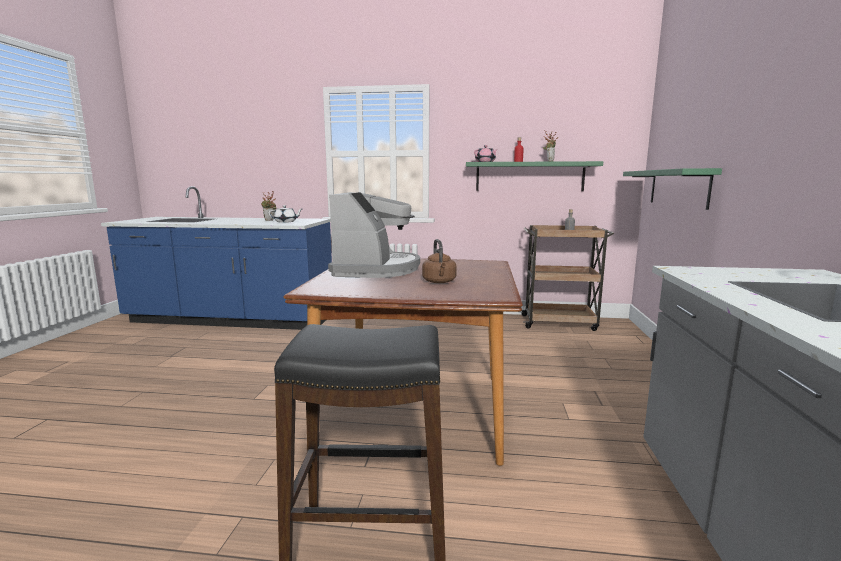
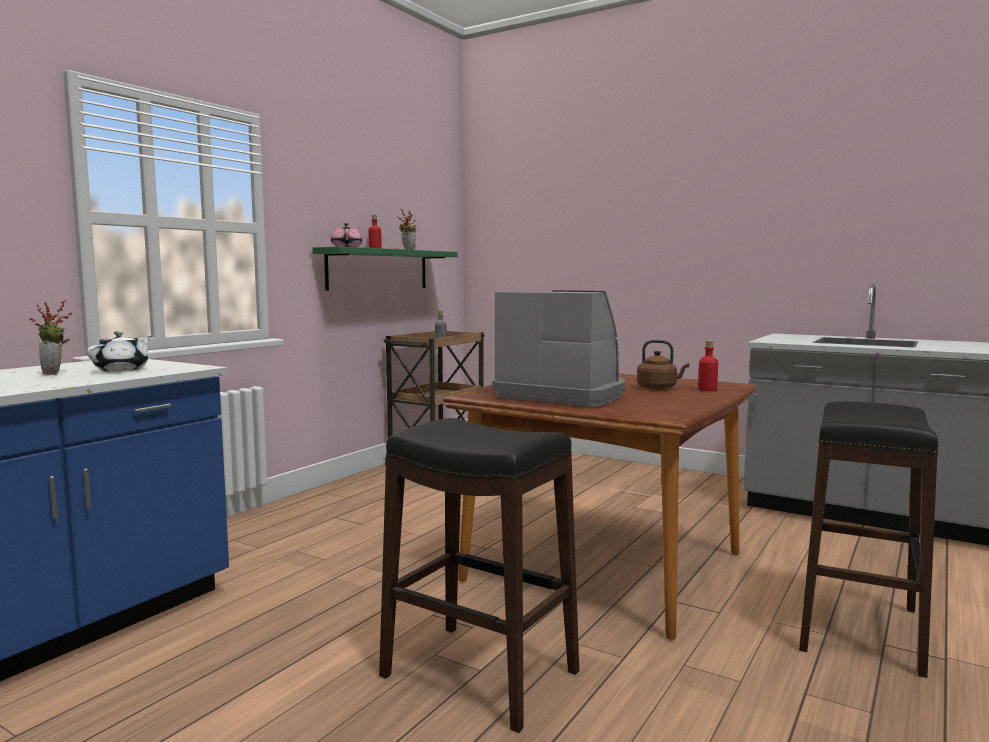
camera: 65 degrees left, 5 degrees down
green shelf [623,168,722,210] -> none
none -> black stool [379,418,579,733]
none -> red bottle [698,340,718,391]

